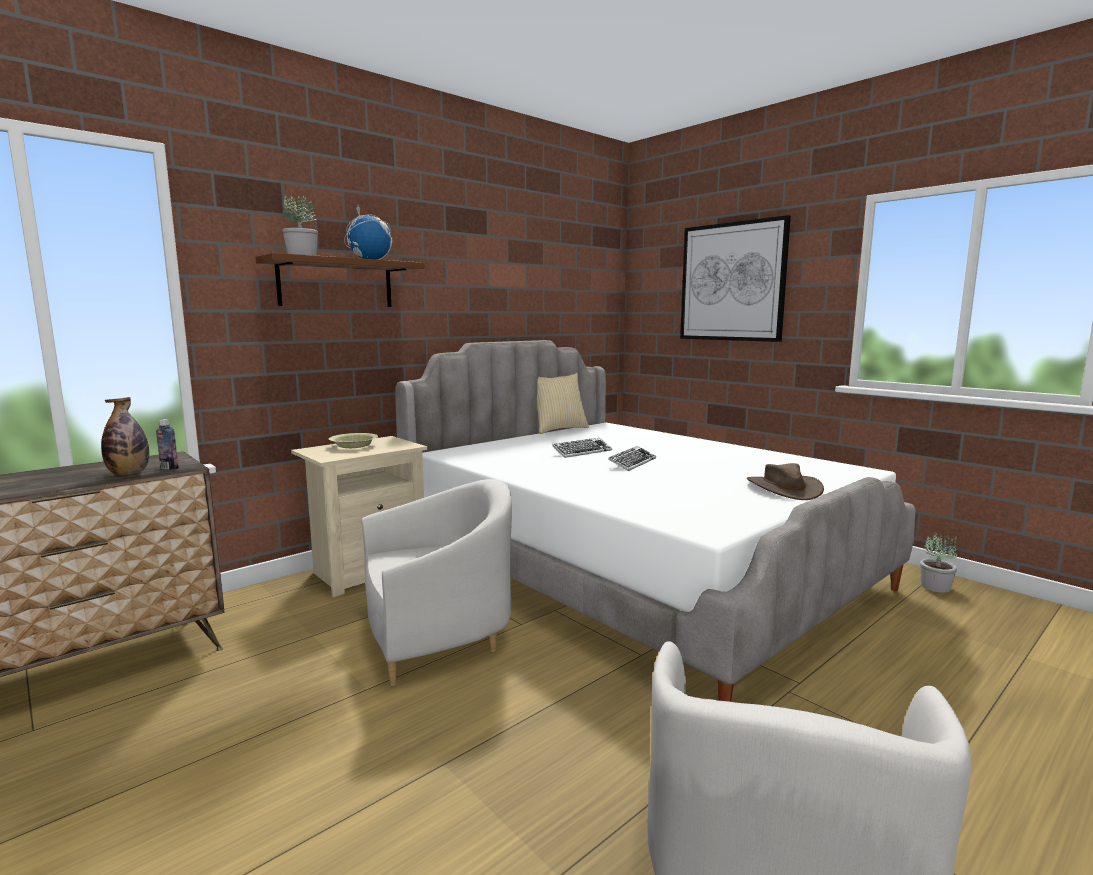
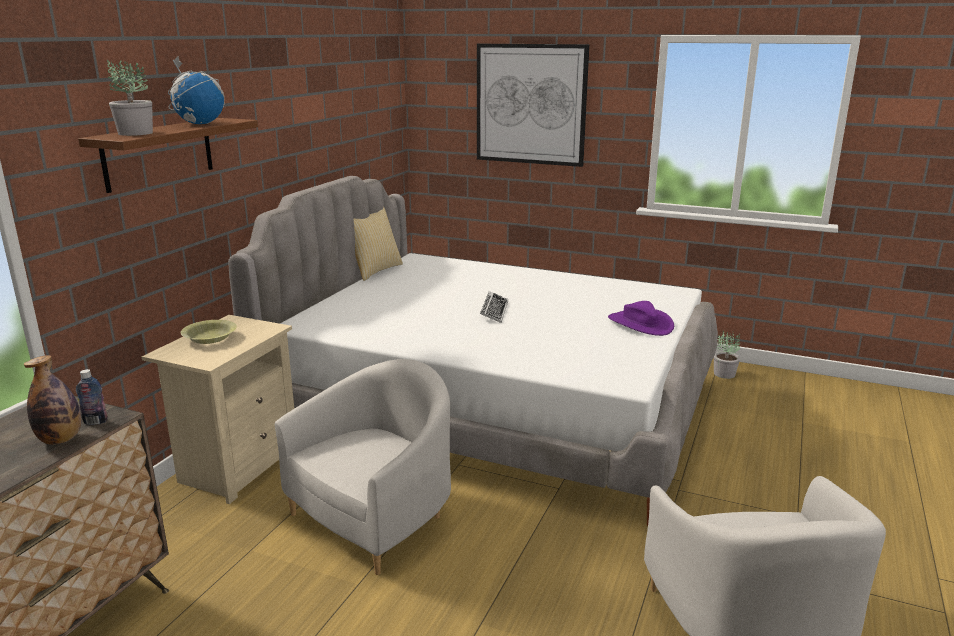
camera: 25 degrees left, 10 degrees up
keyboard [552,438,612,458] -> none
brown hat [747,463,824,500] -> purple hat [608,301,674,336]

